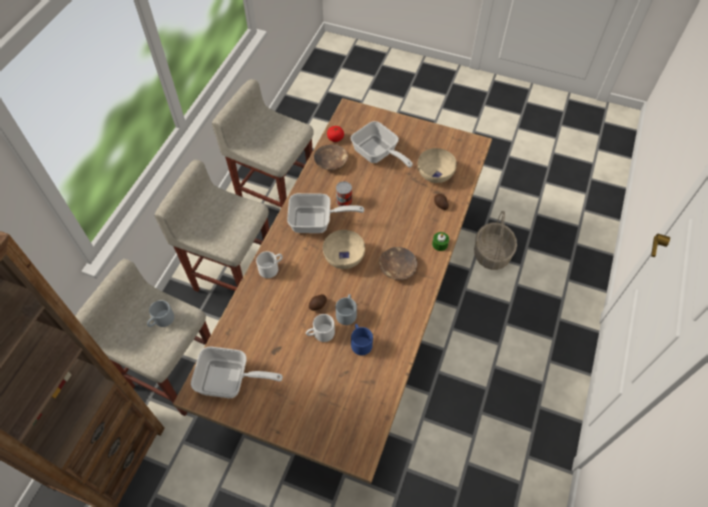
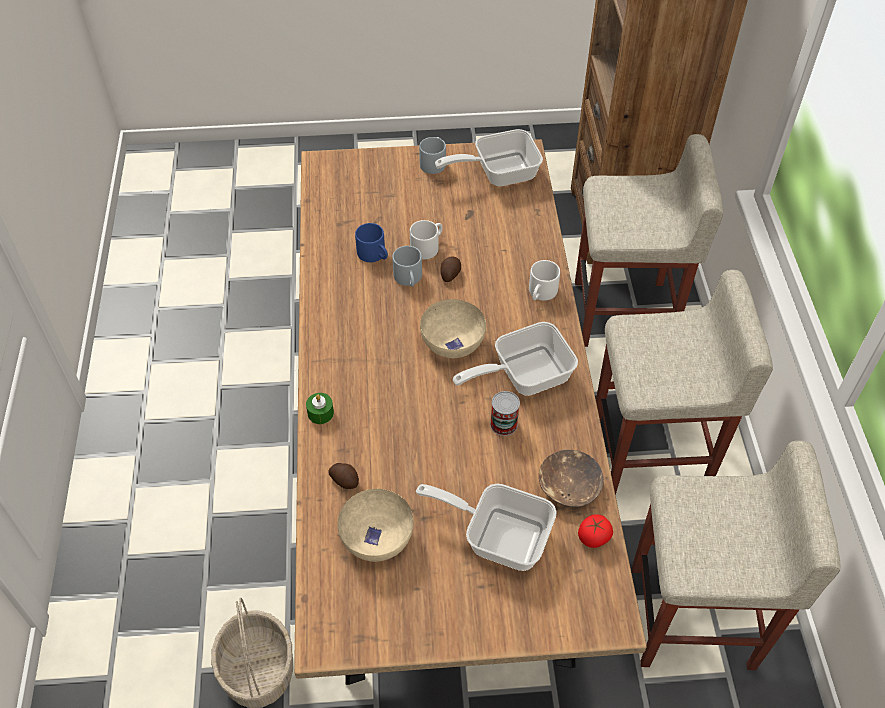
camera: 155 degrees right, 5 degrees down
grey mug [147,300,174,327] -> grey mug moved to [419,137,446,174]
brown bowl [379,247,417,280] -> none

